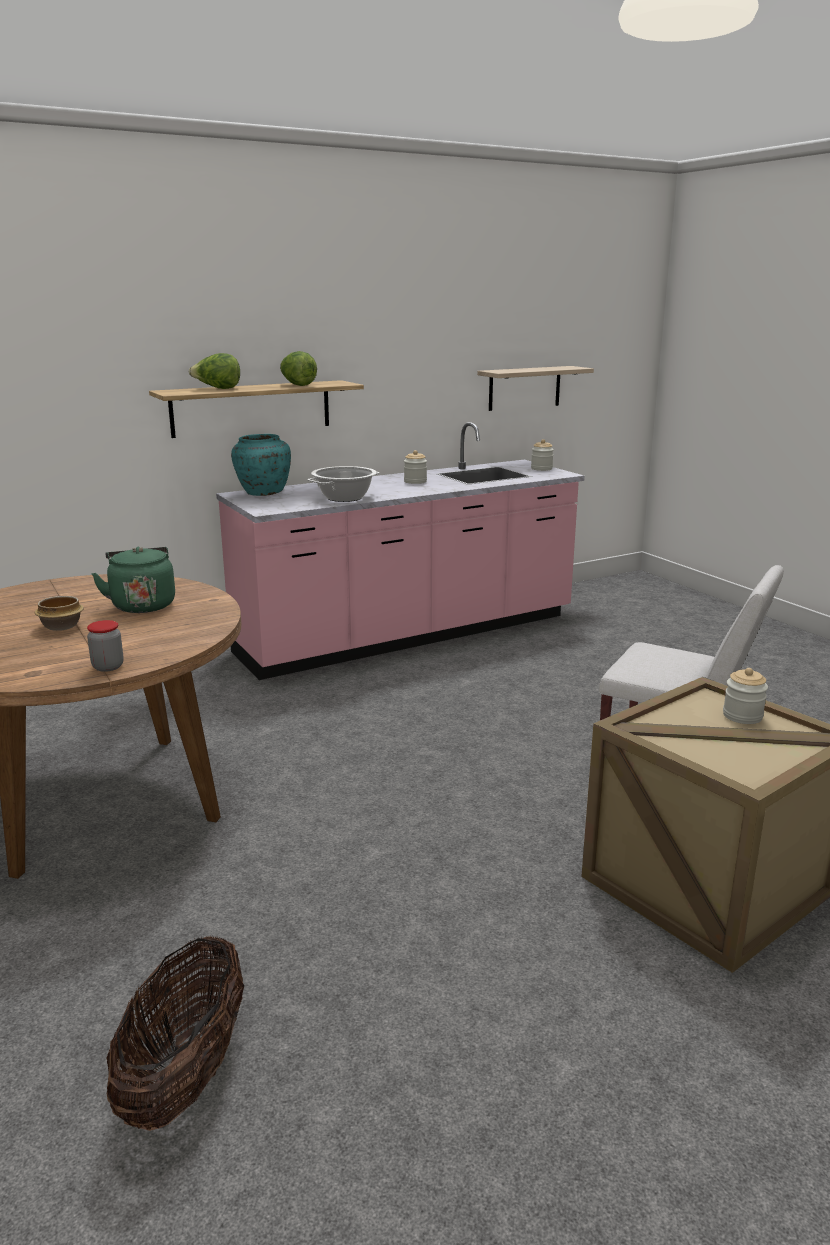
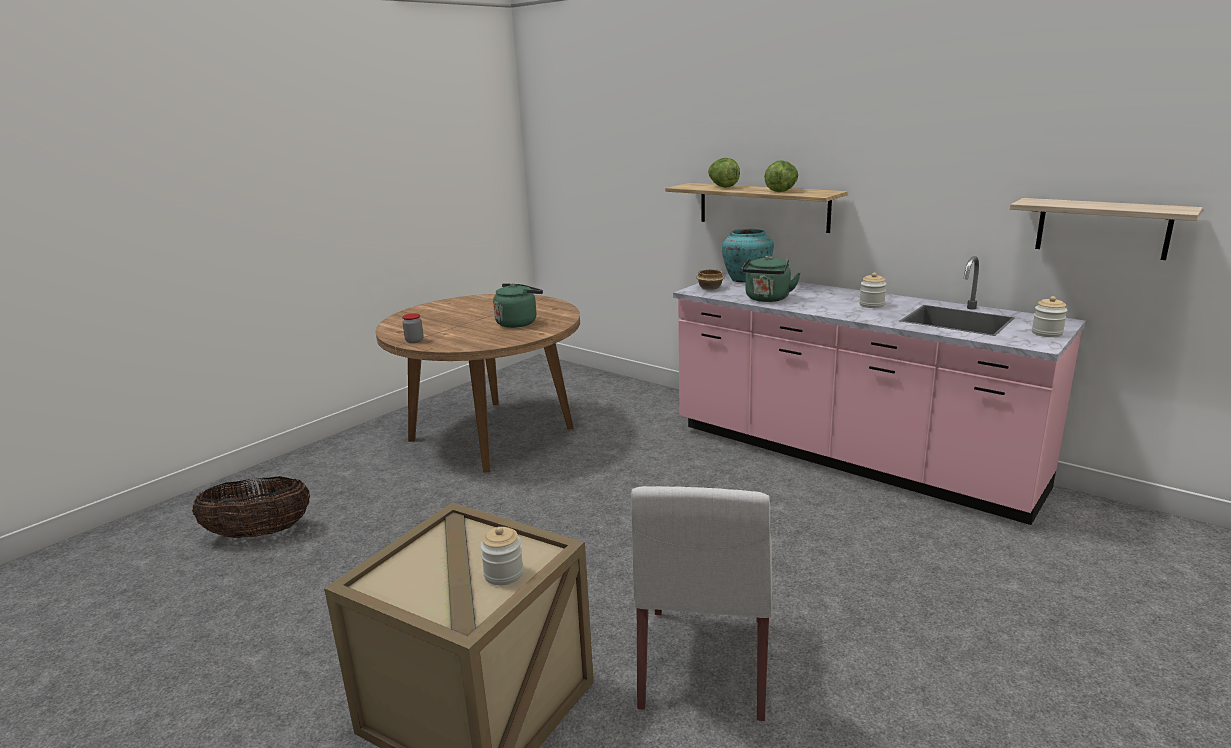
camera: 70 degrees right, 0 degrees up
bowl [35,596,84,631] -> bowl moved to [696,269,725,290]
cooking pot [307,466,380,502] -> green kettle [742,256,801,302]

